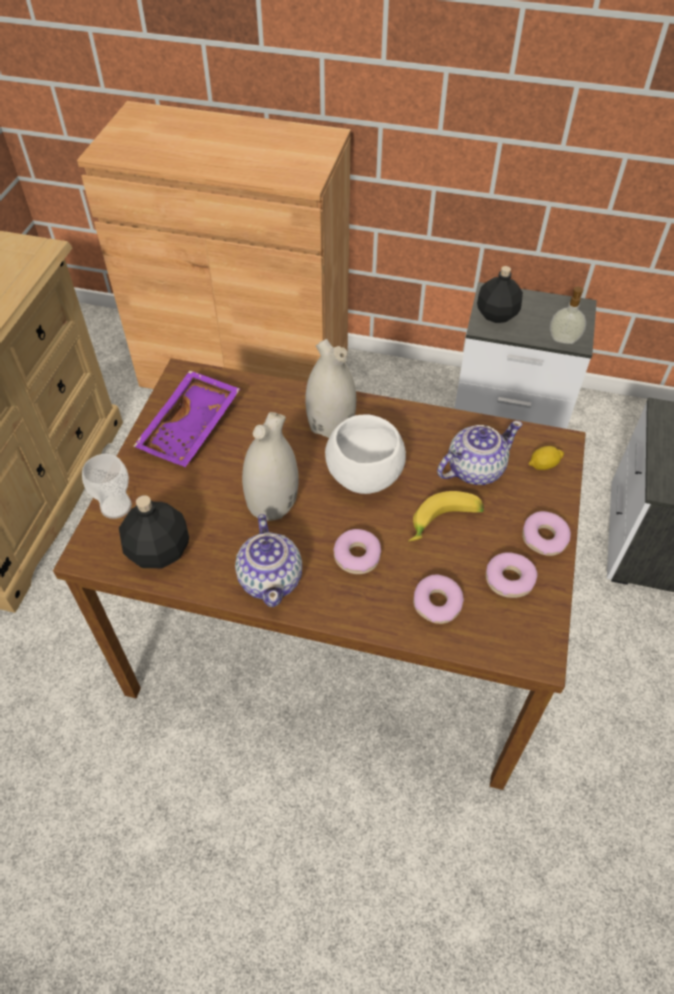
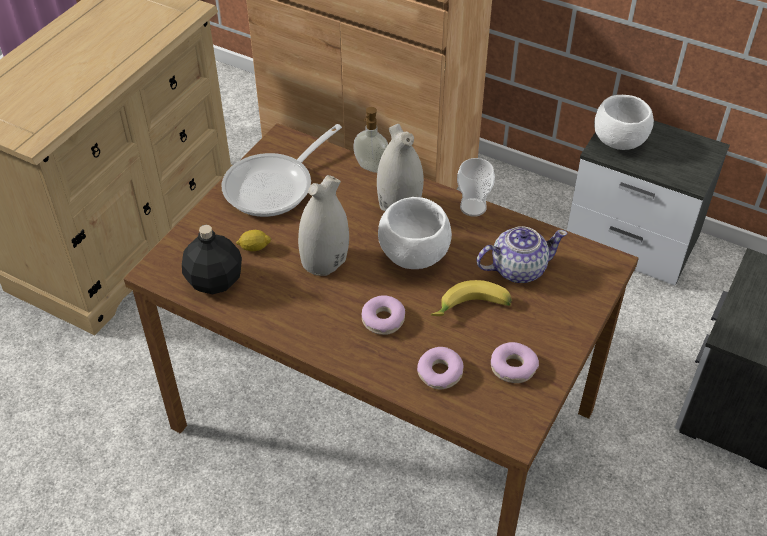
camera: 15 degrees right, 5 degrees down
cup [82,454,132,519] -> cup moved to [457,158,495,217]
purple tray [133,370,240,467] -> frying pan [221,124,342,217]
teapot [235,514,302,607] -> none
black bottle [477,266,523,323] -> white bowl [594,95,654,150]
donut [522,511,571,556] -> none
lemon [529,446,564,470] -> lemon moved to [236,230,271,251]
soap dispenser [550,286,586,344] -> soap dispenser moved to [353,107,388,173]

